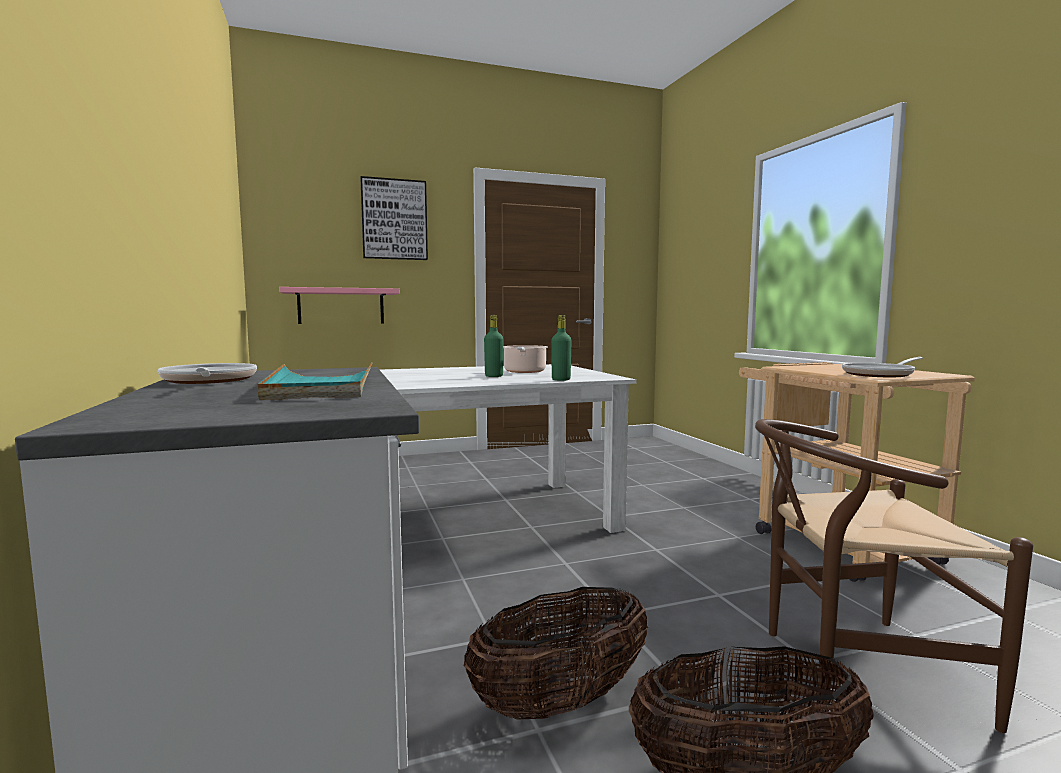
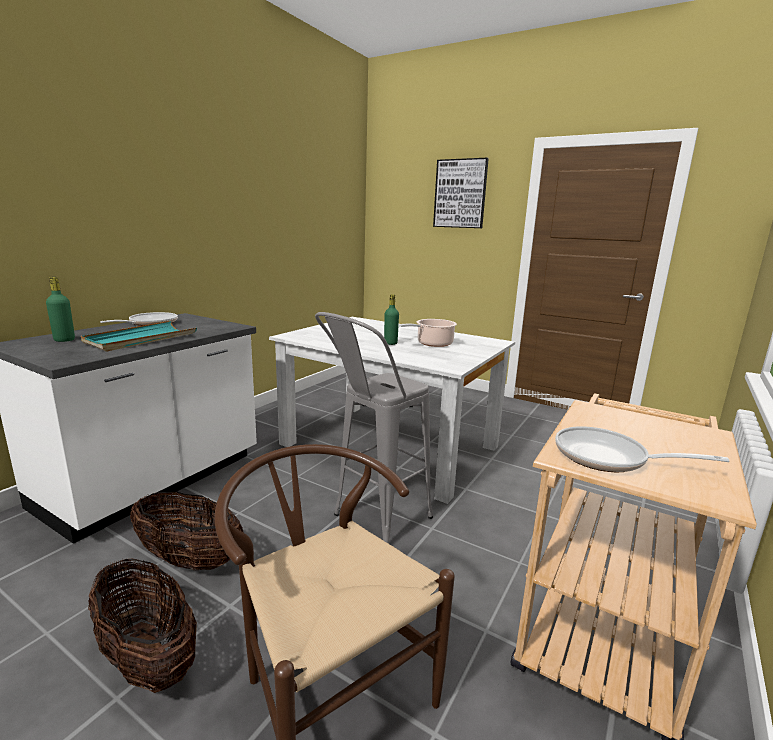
camera: 50 degrees right, 10 degrees up
pink shelf [279,287,400,324] -> none
green bottle [551,315,572,381] -> green bottle moved to [46,277,75,342]
none -> grey stool [315,312,433,544]

